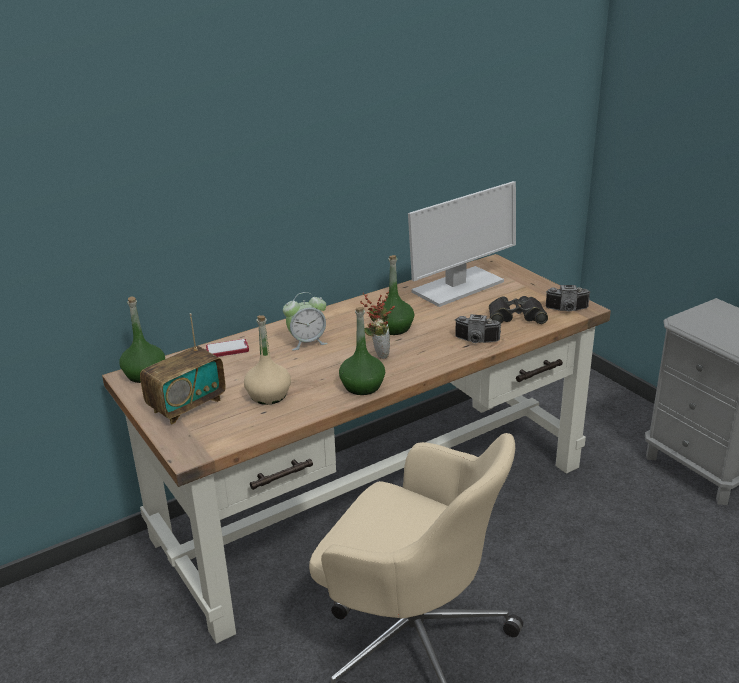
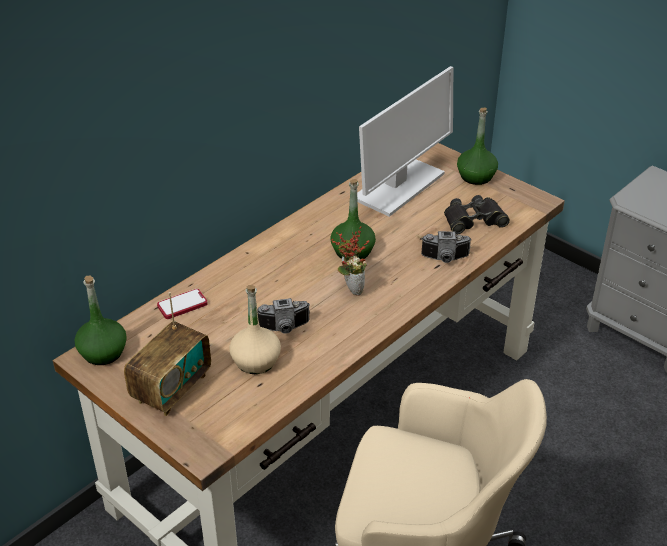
camera: 15 degrees left, 10 degrees up
alarm clock [283,292,328,350] -> none
green bottle [339,307,385,395] -> green bottle moved to [457,108,498,185]
camera [545,285,591,312] -> camera moved to [257,298,310,334]

